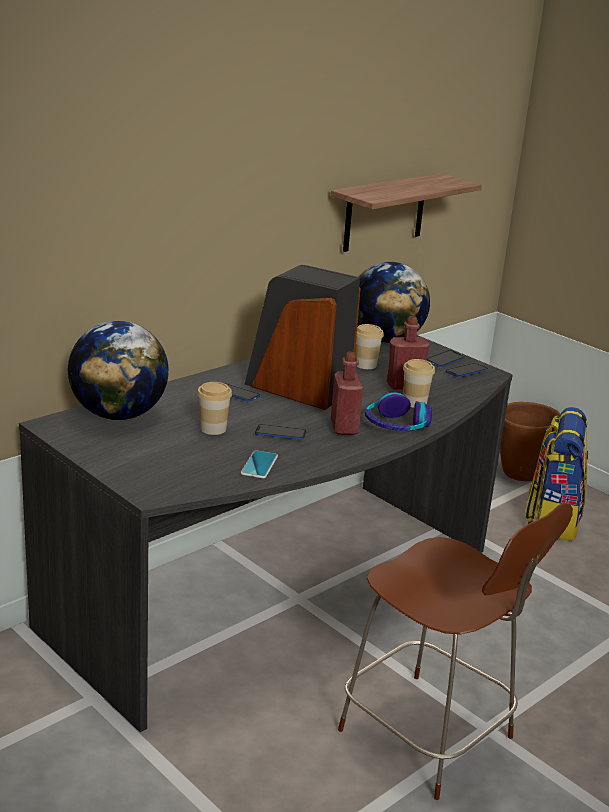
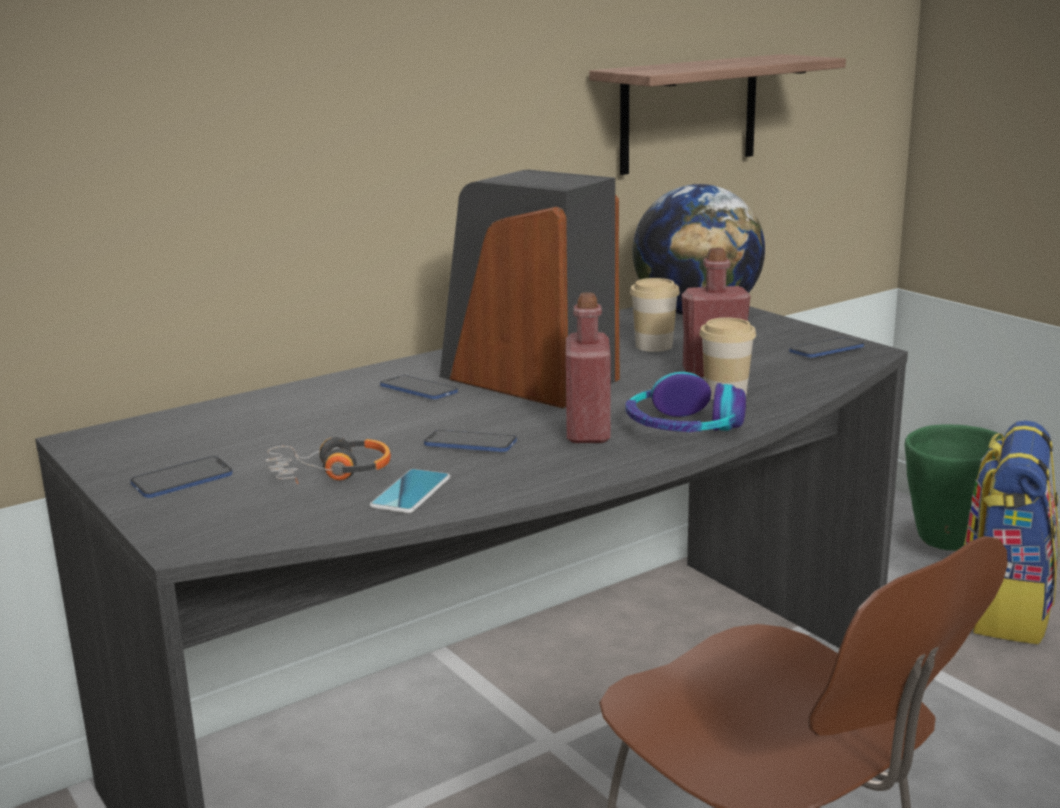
camera: 10 degrees right, 5 degrees down
globe [68,321,169,420] -> none
cup [197,382,232,435] -> none
phone [427,350,465,368] -> phone moved to [130,456,233,498]
brown planter [500,402,560,481] -> green planter [905,425,1004,551]
none -> headphones [265,437,391,484]

